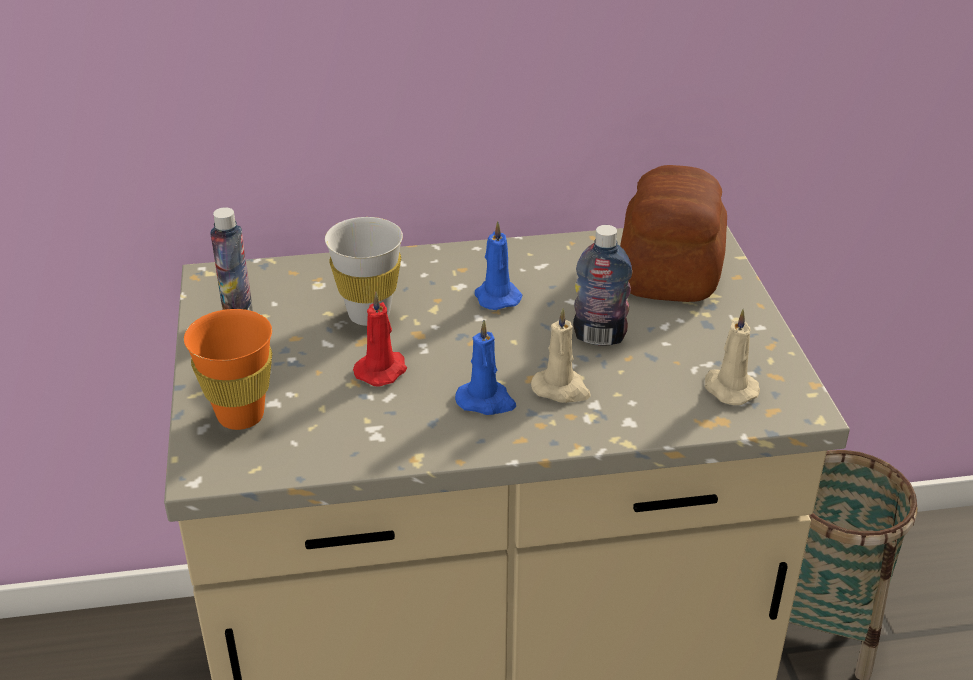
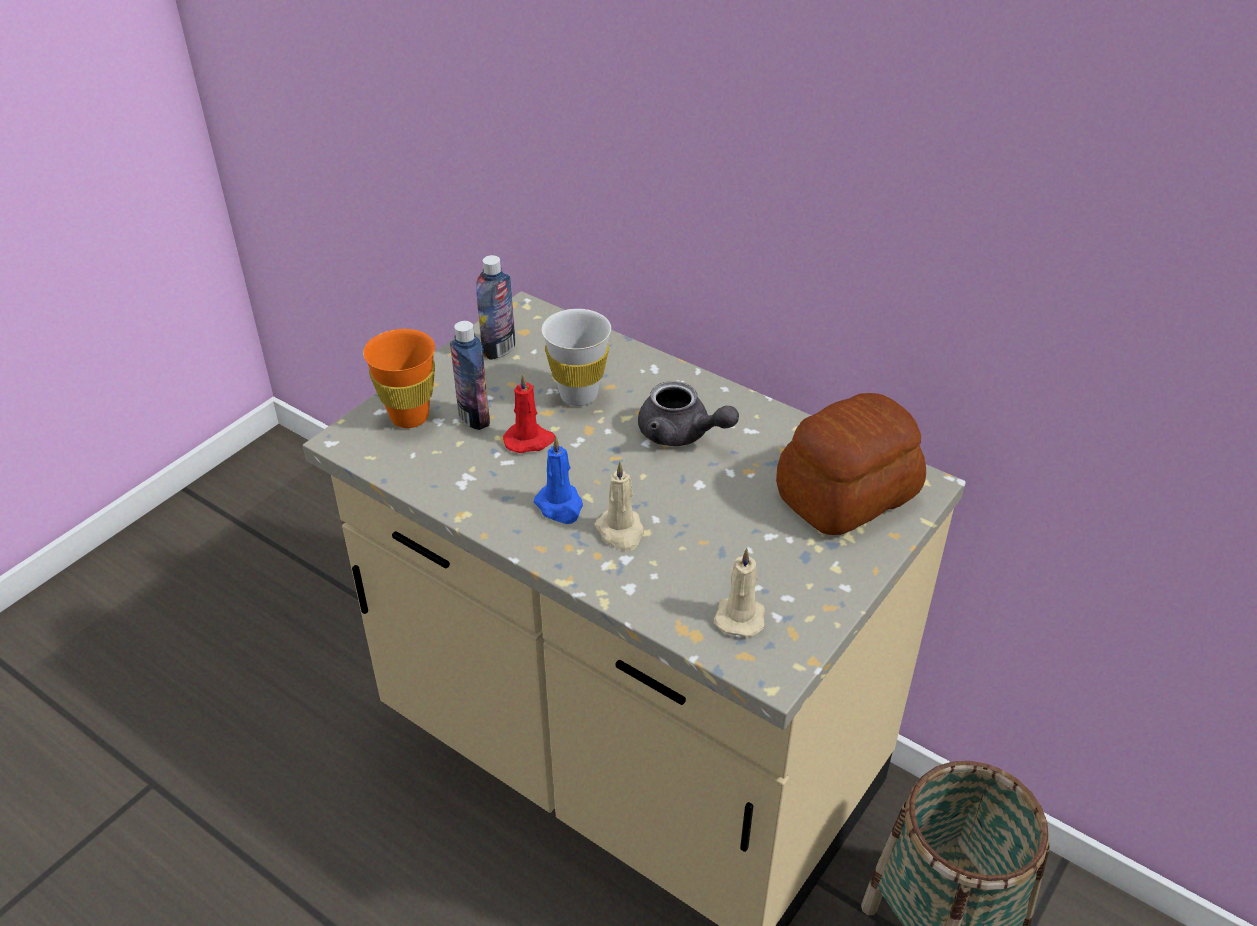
camera: 45 degrees right, 5 degrees up
blue candle [475,221,522,310] -> grey teapot [638,381,739,446]
bottle [573,225,632,345] -> bottle moved to [450,321,490,430]

